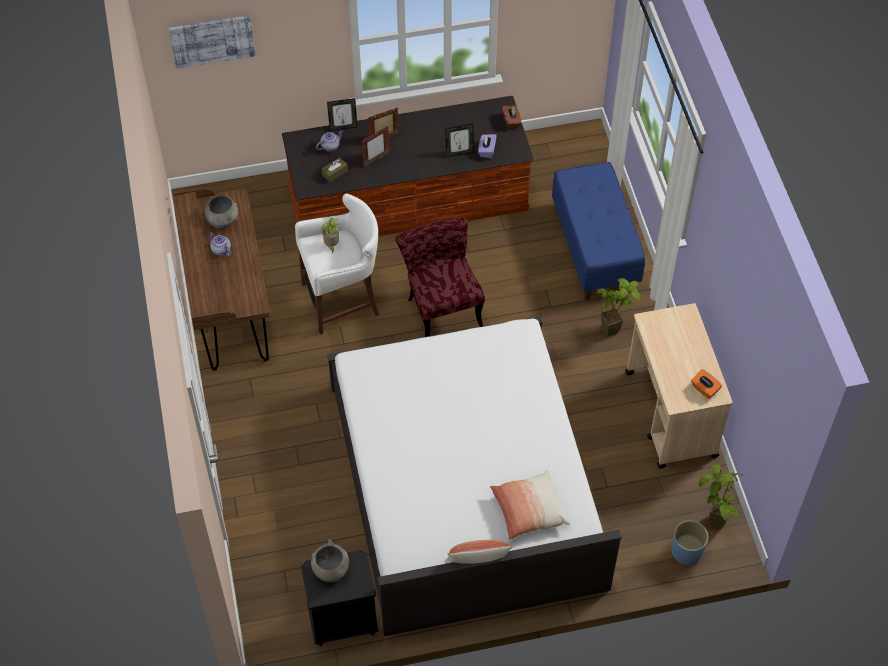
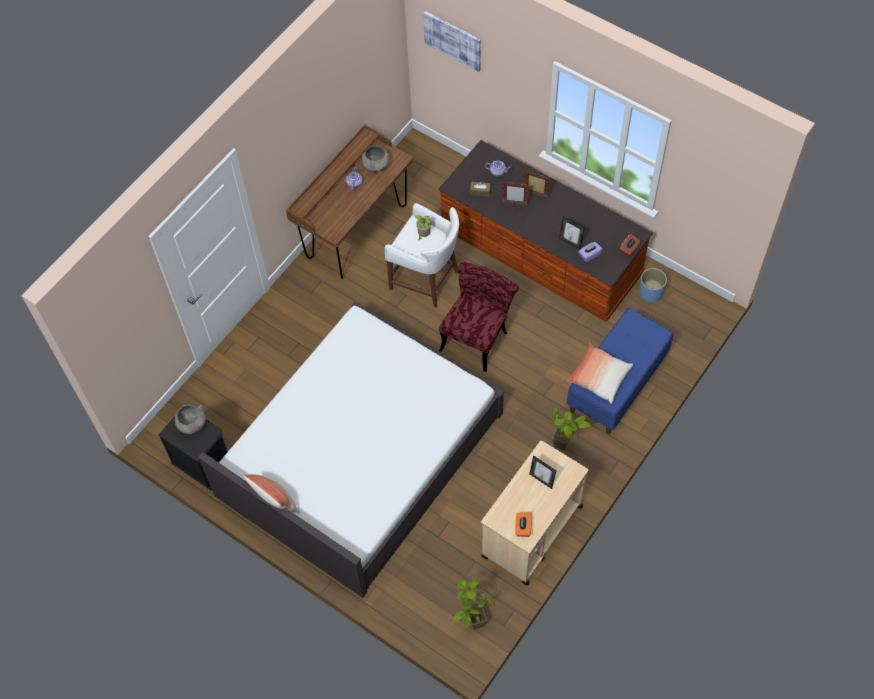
camera: 50 degrees right, 5 degrees up
picture frame [327,98,358,131] -> picture frame moved to [529,455,556,489]
pillow [490,471,570,540] -> pillow moved to [567,344,633,404]
blue planter [671,520,708,565] -> blue planter moved to [639,268,667,302]

